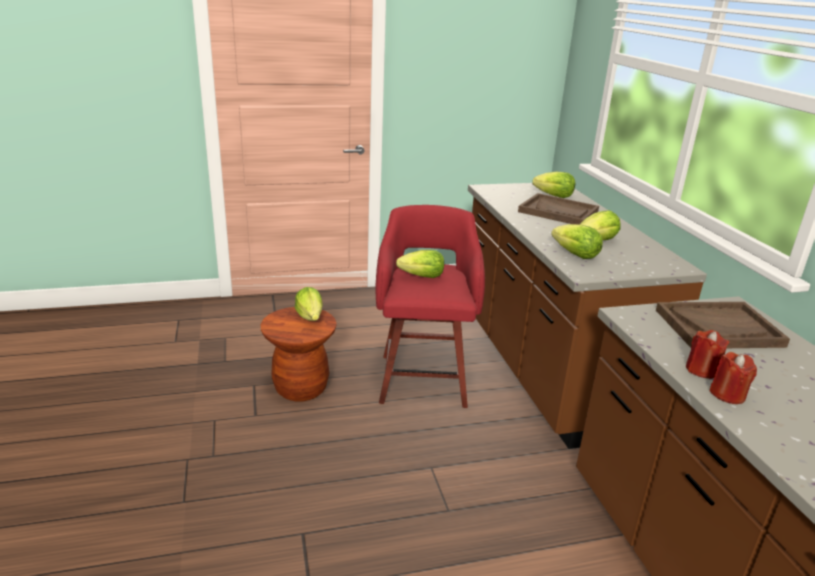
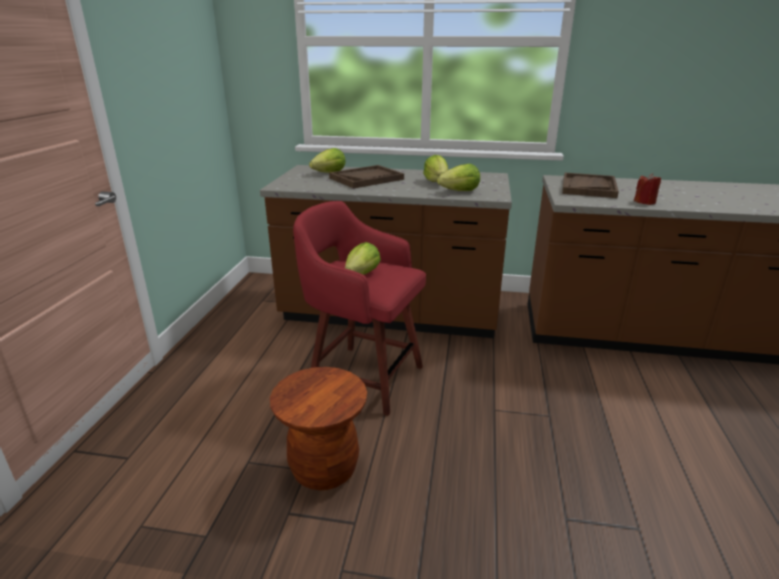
camera: 65 degrees left, 0 degrees up
lettuce [295,287,323,321] -> none
red candle [709,352,757,404] -> none

